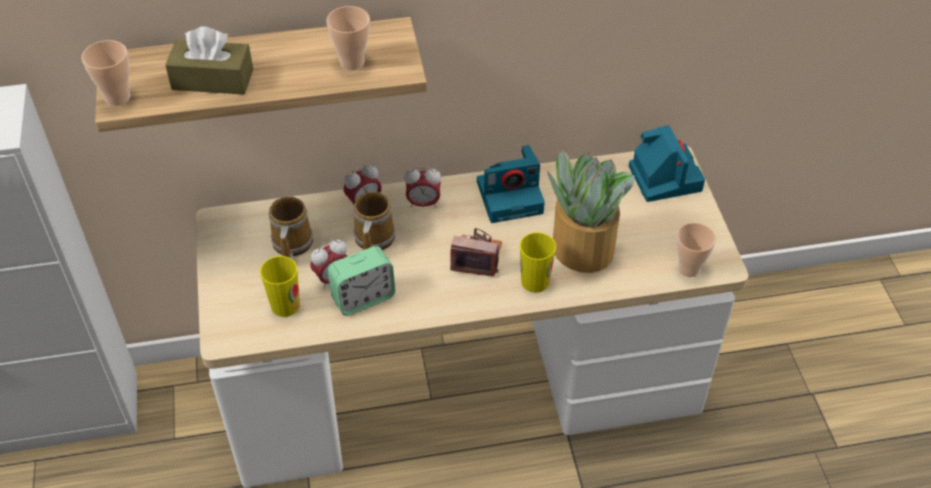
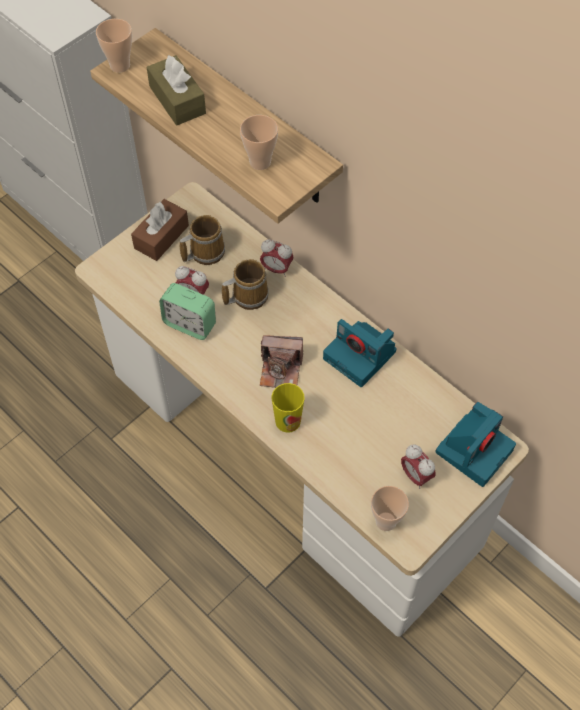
camera: 55 degrees right, 10 degrees up
cup [260,256,300,317] -> none
alarm clock [404,167,441,208] -> alarm clock moved to [401,444,436,489]
camera [450,228,502,276] -> camera turned 120 degrees clockwise [260,335,303,388]
potted plant [547,150,635,273] -> none
none -> brown tissue box [131,199,189,261]

